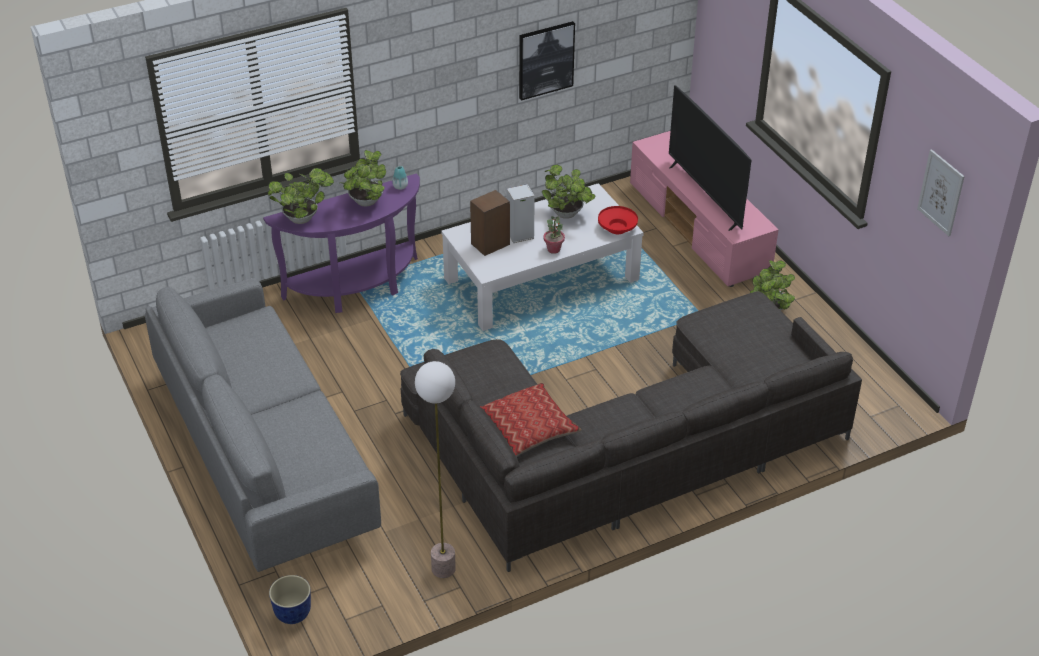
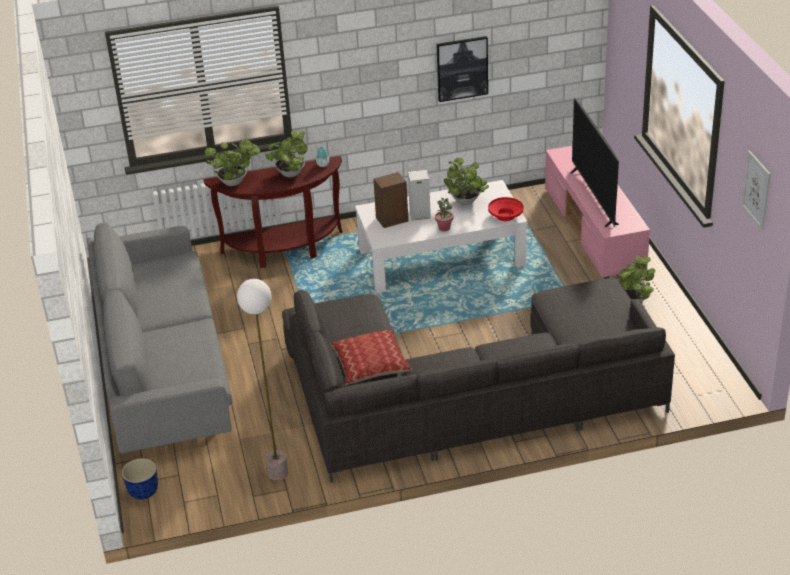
camera: 15 degrees right, 5 degrees down
purple console table [263,173,420,313] -> brown console table [203,156,343,268]

